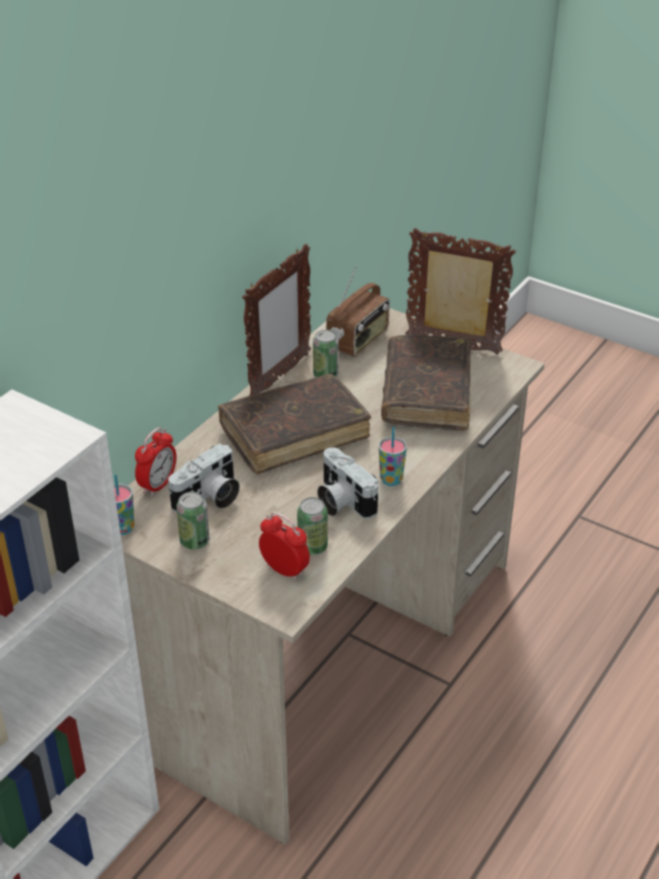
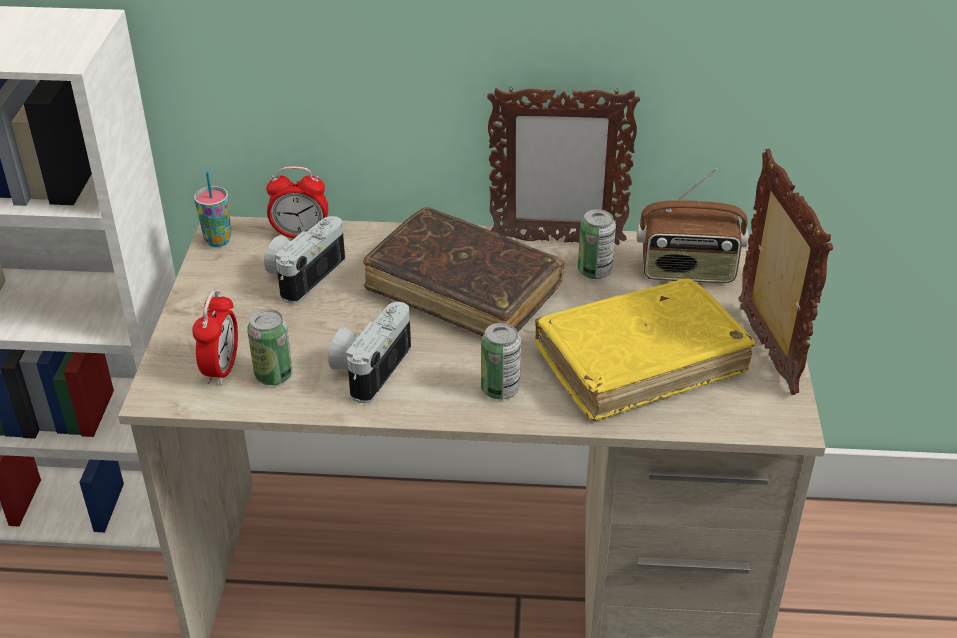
camera: 60 degrees right, 0 degrees up
camera [168,443,240,513] -> camera turned 105 degrees clockwise [264,216,345,304]
can [176,492,209,550] -> can moved to [481,323,521,399]
cup [379,427,407,486] -> none
brown book [381,334,471,430] -> yellow book [535,278,755,421]

